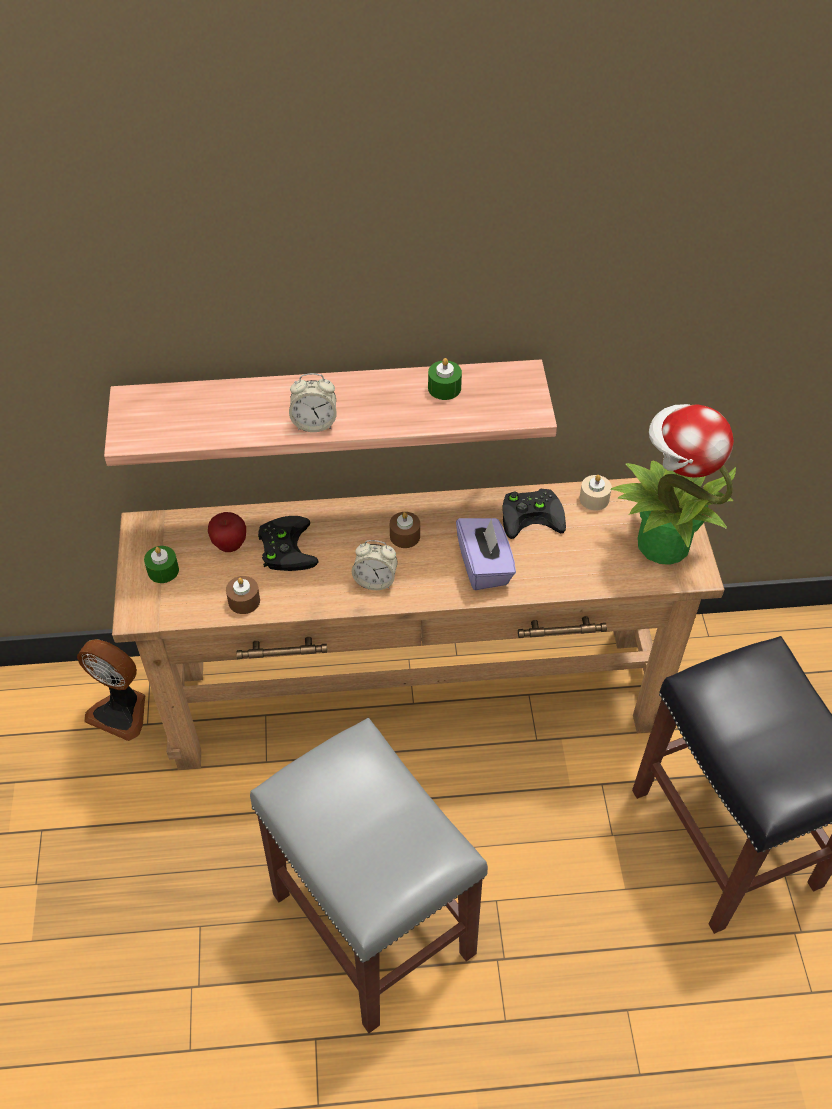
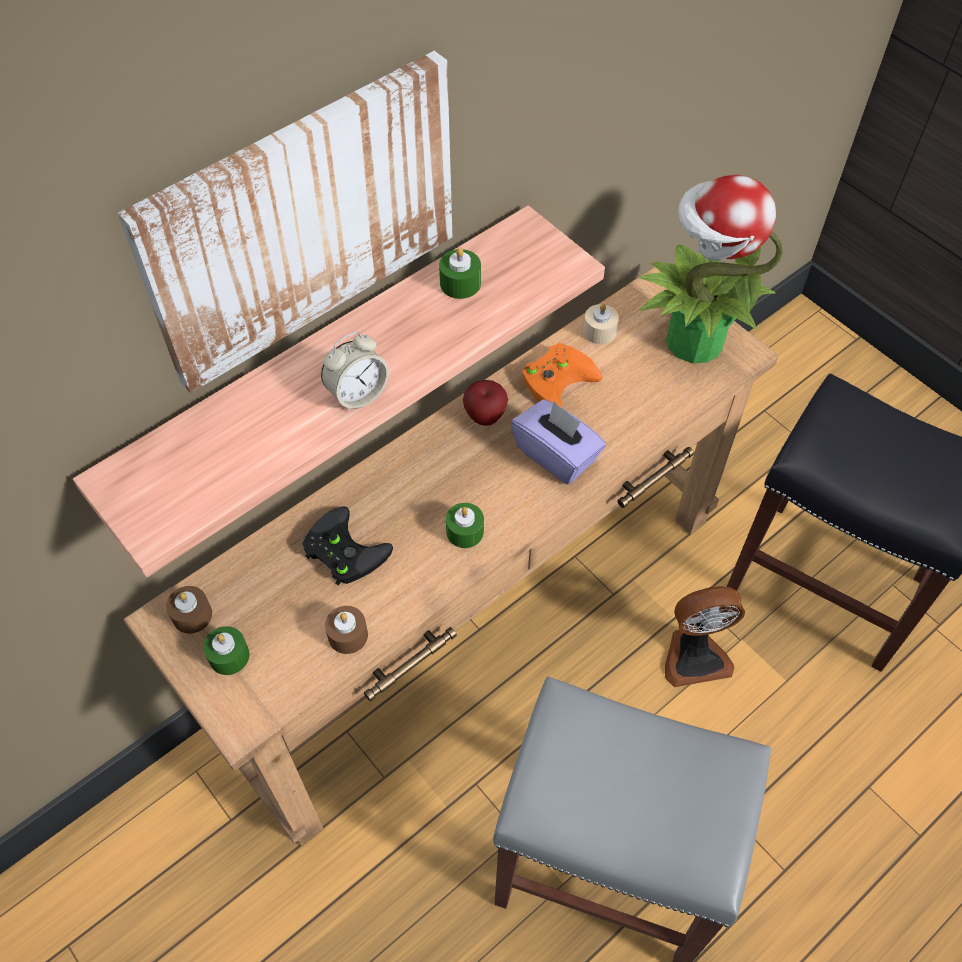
camera: 35 degrees left, 5 degrees up
fan [77,639,146,741] -> fan moved to [665,586,745,687]
apple [208,512,246,552] -> apple moved to [463,380,508,426]
alarm clock [352,540,398,590] -> green candle [446,503,484,548]
brown candle [390,512,420,548] -> brown candle moved to [166,586,212,634]
black game controller [503,489,566,539] -> orange game controller [522,343,602,408]
none -> picture [118,51,452,393]

